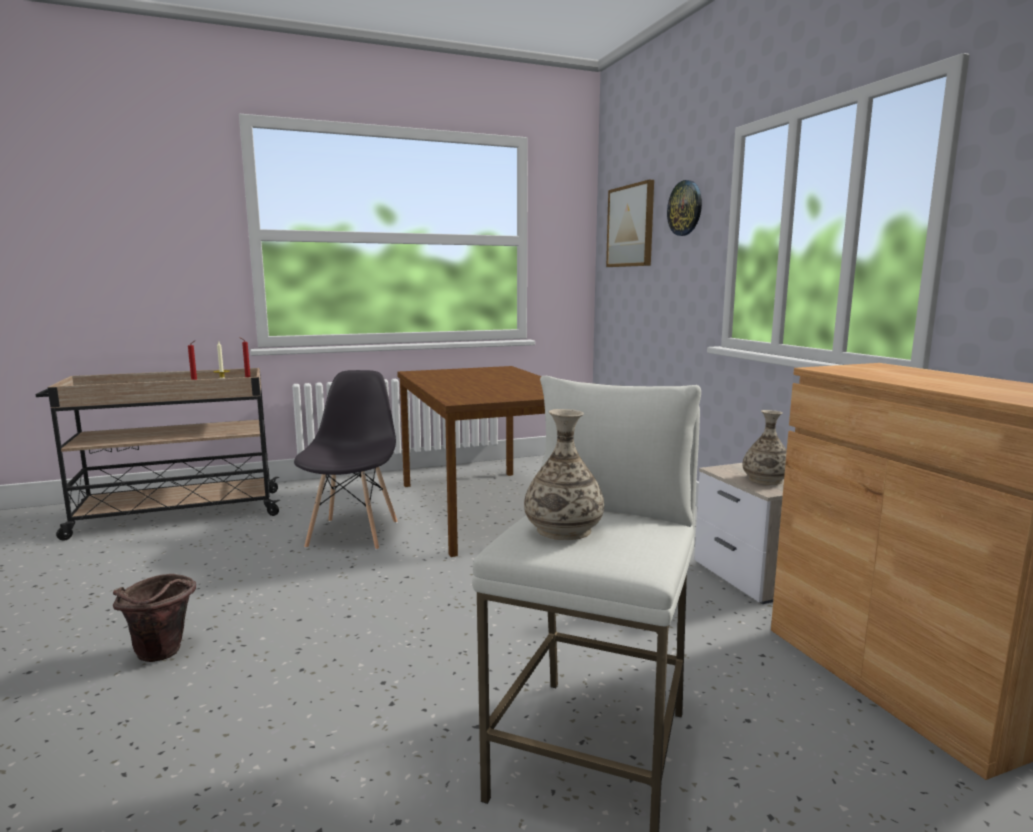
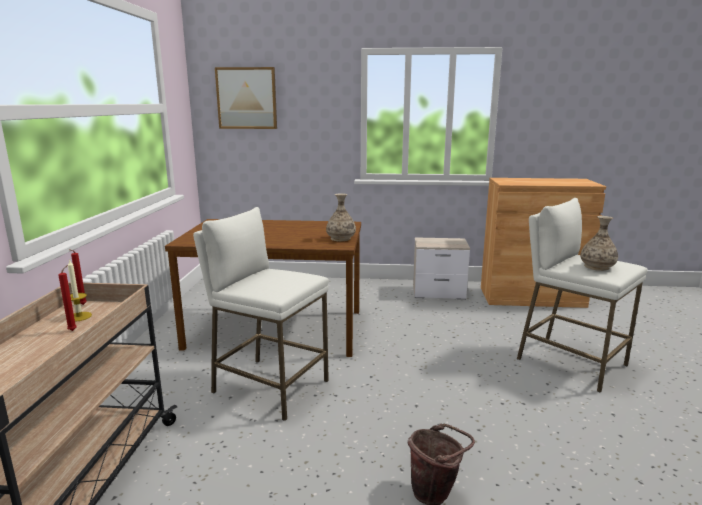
camera: 65 degrees left, 5 degrees up
grey chair [294,370,398,550] -> white stool [193,207,329,421]
wall clock [667,180,702,236] -> none
vase [742,410,787,485] -> vase moved to [326,193,356,241]

